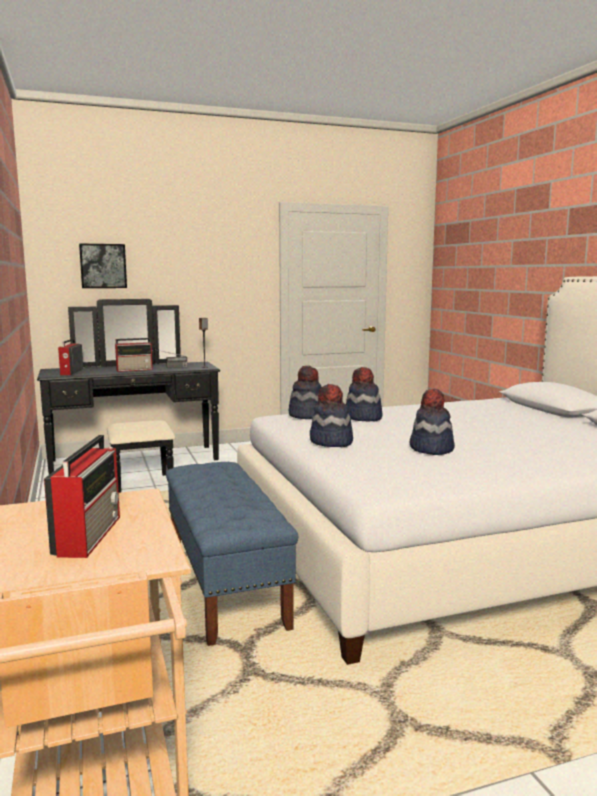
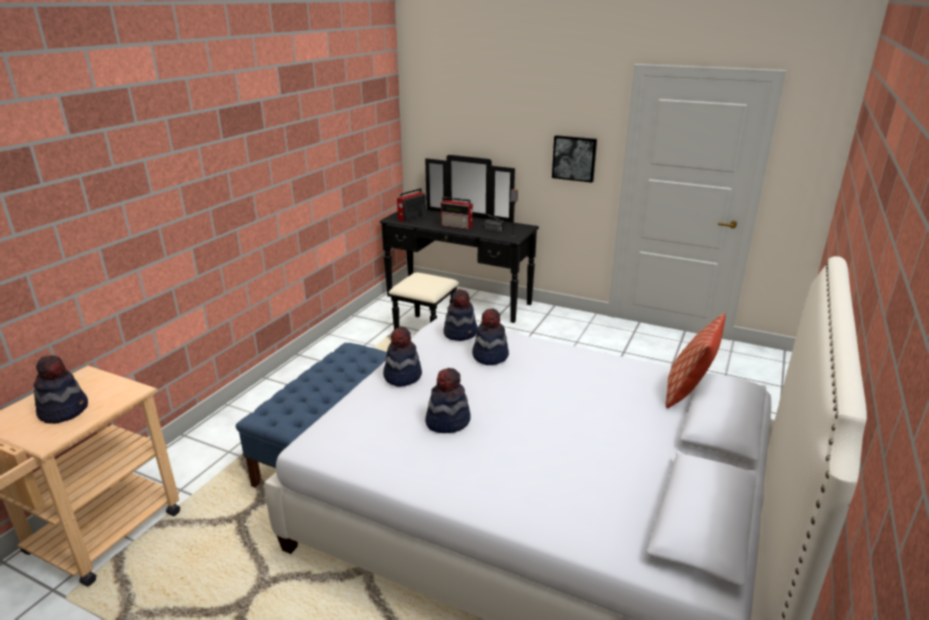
camera: 45 degrees right, 15 degrees up
radio [44,435,120,558] -> hat [34,355,88,424]
picture [79,243,127,288] -> picture moved to [552,135,597,183]
none -> pillow [666,313,726,408]

